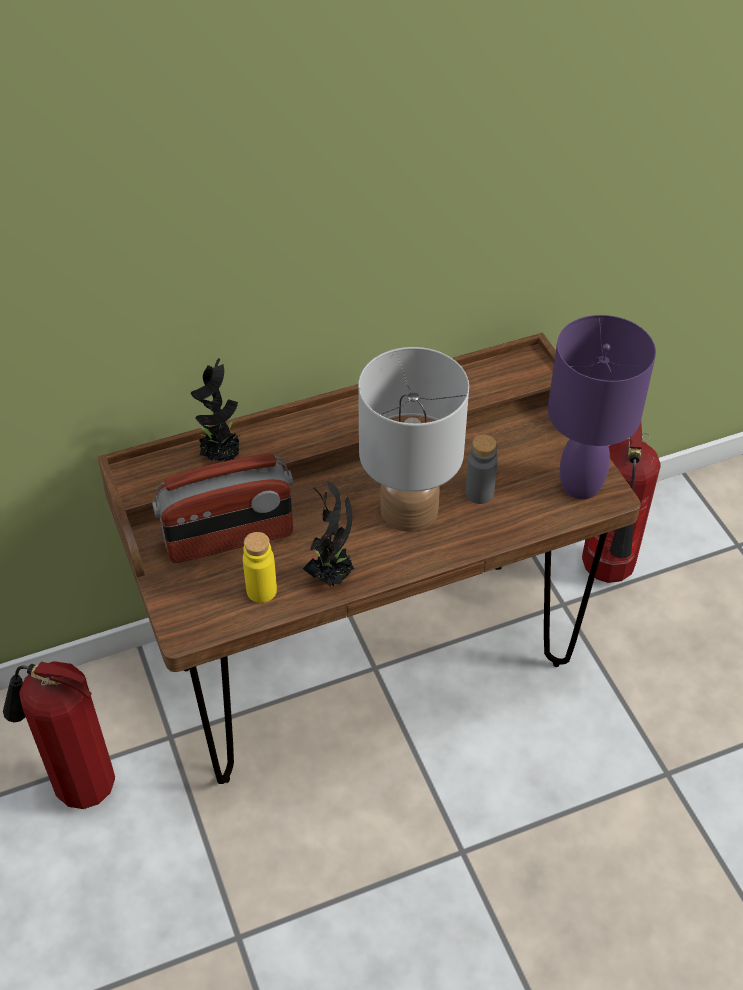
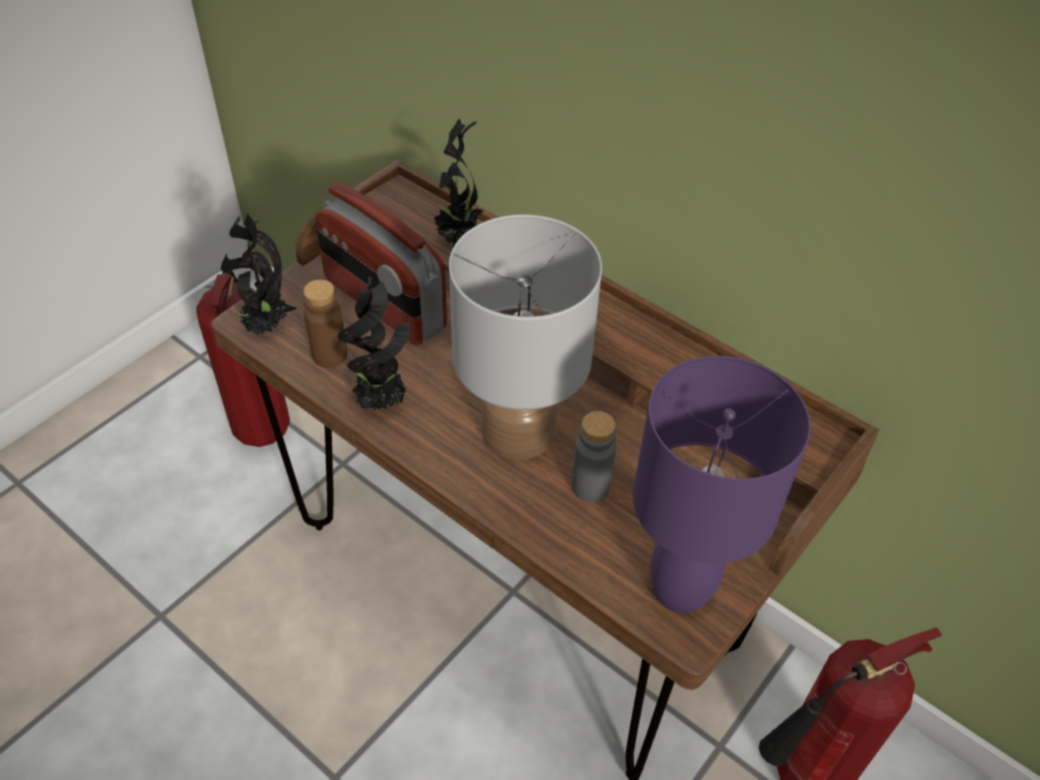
camera: 60 degrees right, 0 degrees up
yellow bottle [243,532,277,603] -> brown bottle [303,279,347,368]
none -> potted plant [221,214,297,335]

